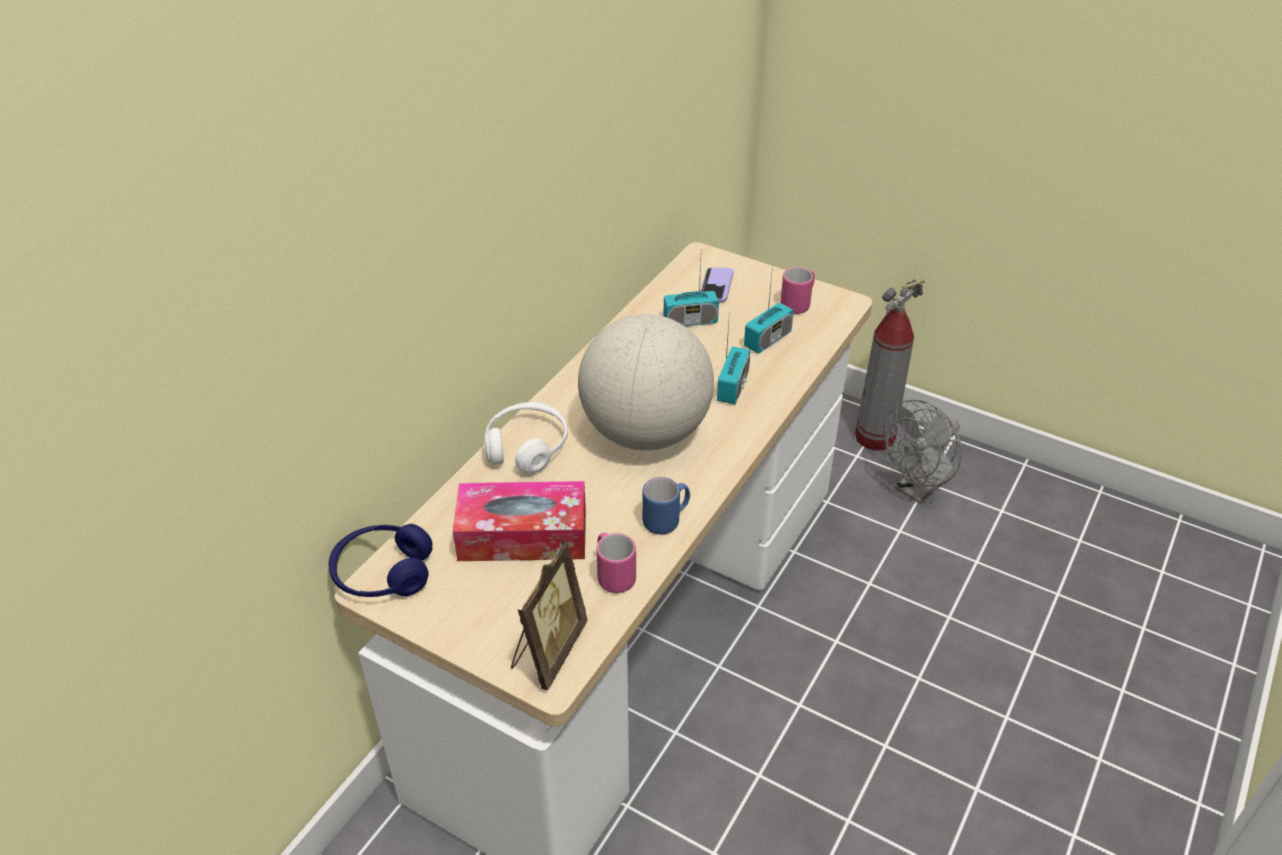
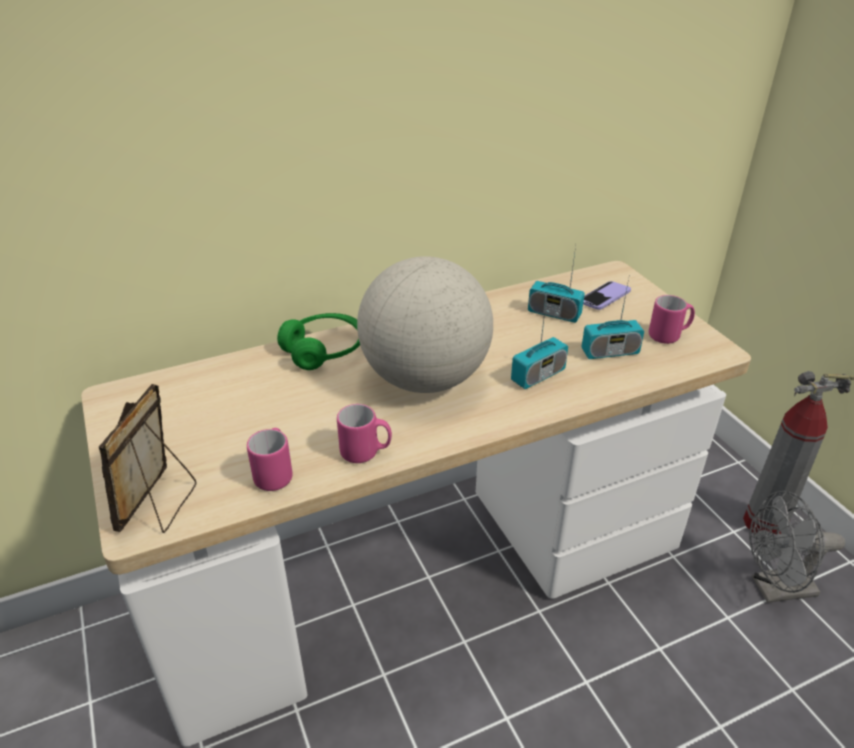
camera: 35 degrees right, 5 degrees down
blue headphones [329,524,433,597] -> none
tissue box [453,481,586,561] -> none
white headphones [484,402,568,474] -> green headphones [277,313,360,370]
picture frame [511,540,588,690] -> picture frame turned 135 degrees clockwise [99,384,197,533]
blue mug [642,477,690,534] -> pink mug [337,404,392,463]

